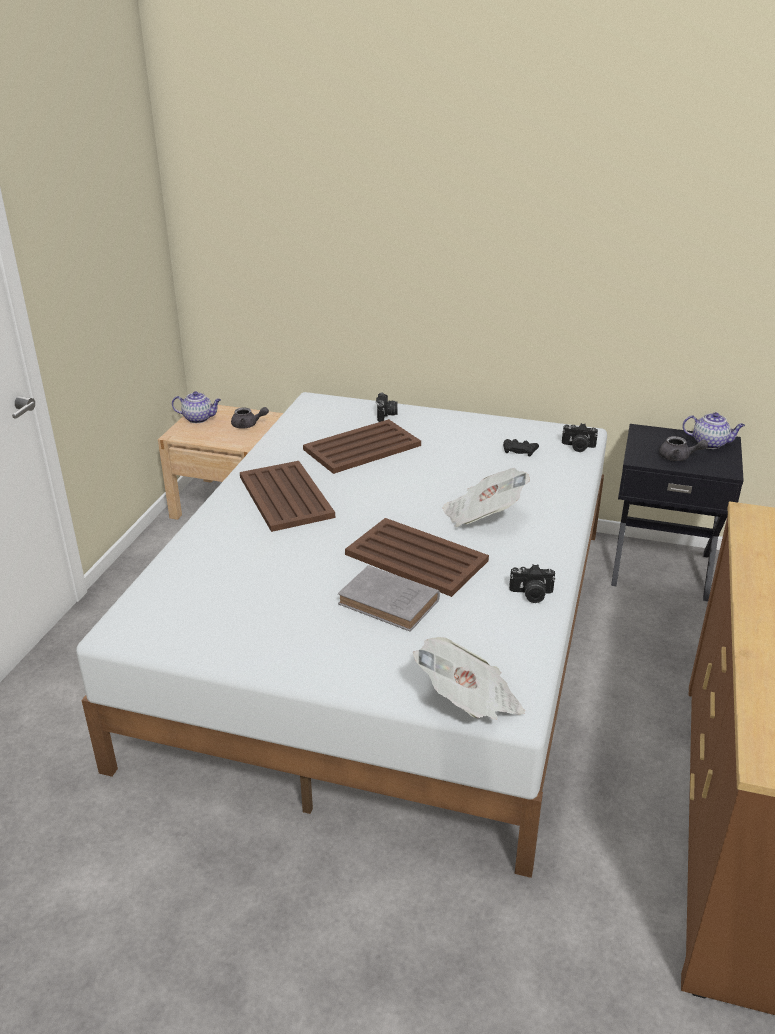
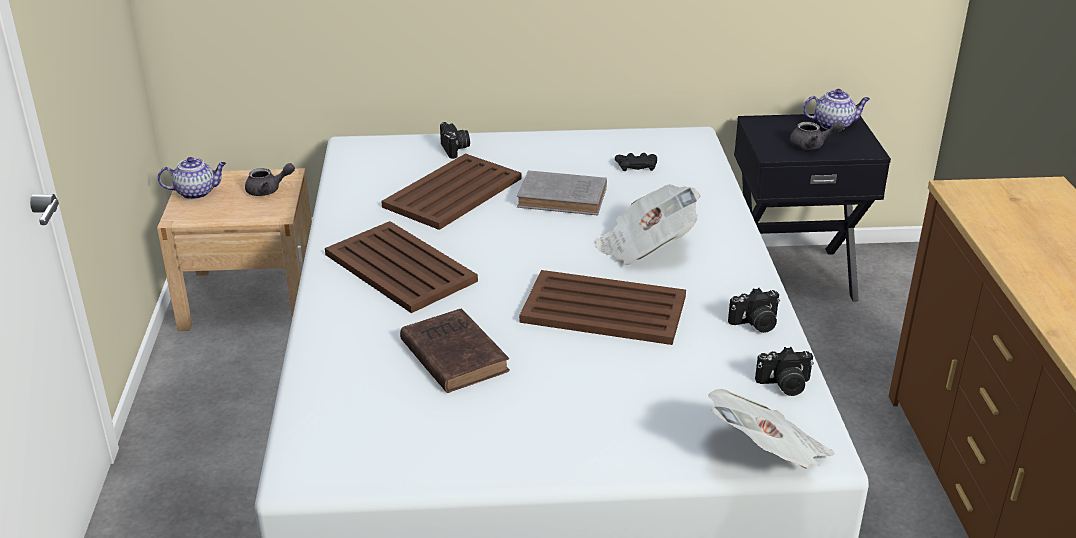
camera: 20 degrees left, 0 degrees up
grey book [338,565,440,632] -> grey book moved to [517,170,607,216]
camera [562,423,598,452] -> camera moved to [755,347,814,396]
none -> brown book [400,309,510,393]

